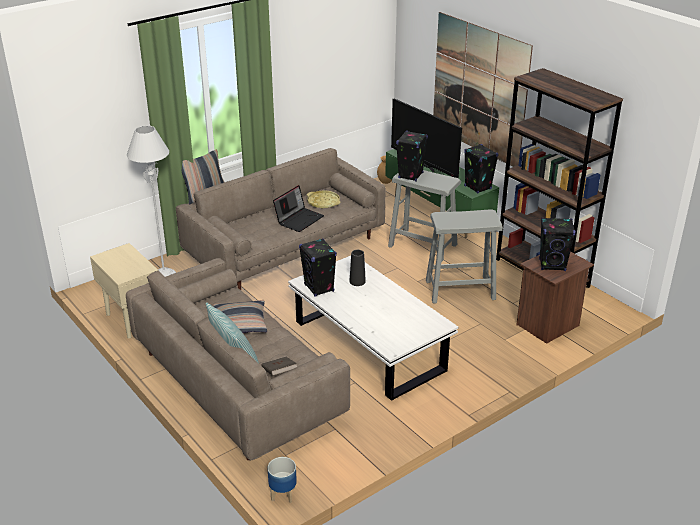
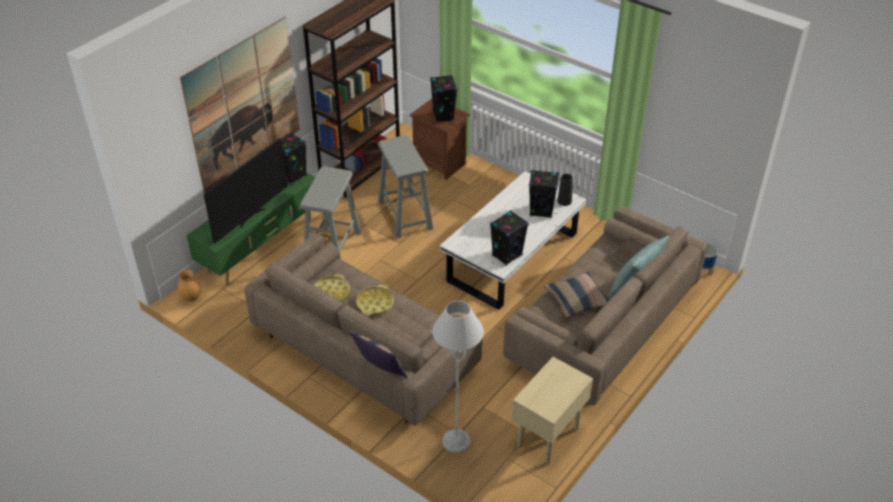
camera: 105 degrees left, 10 degrees up
laptop [273,185,324,232] -> yellow tray [356,284,394,316]
black vase [349,250,366,286] -> black vase moved to [557,174,573,206]
black speaker [396,131,428,182] -> black speaker moved to [529,170,559,218]

